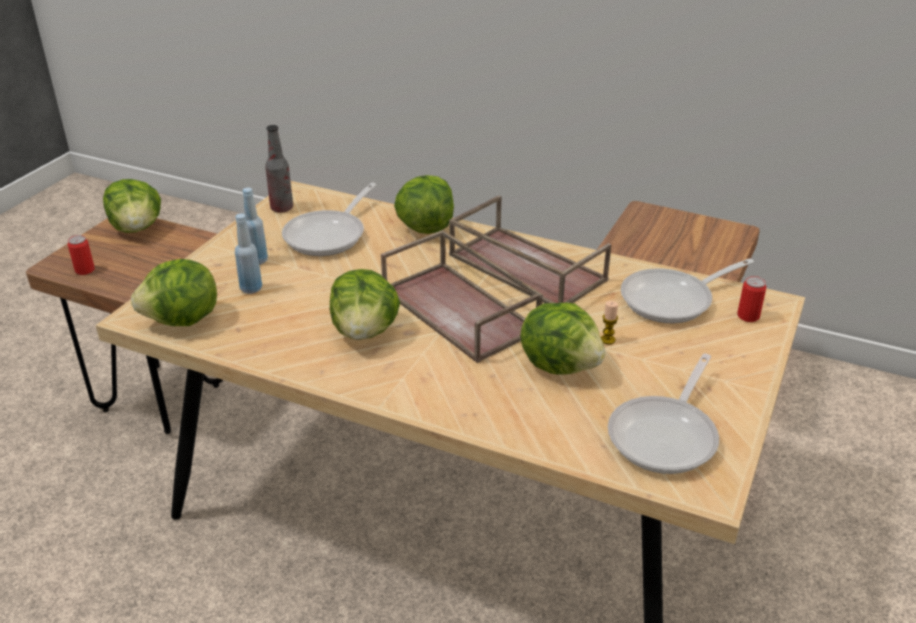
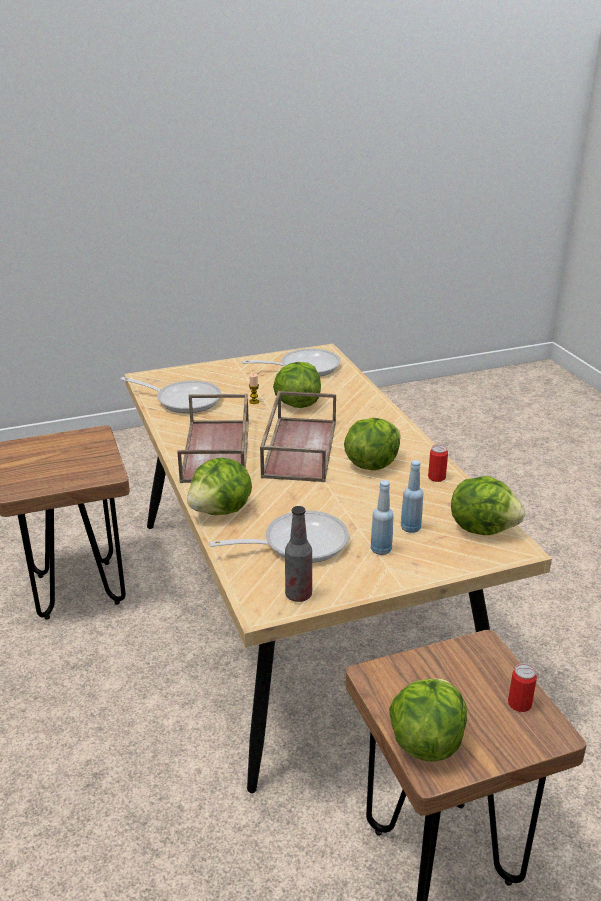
camera: 135 degrees left, 5 degrees down
can [737,276,766,322] -> can moved to [428,445,448,482]

